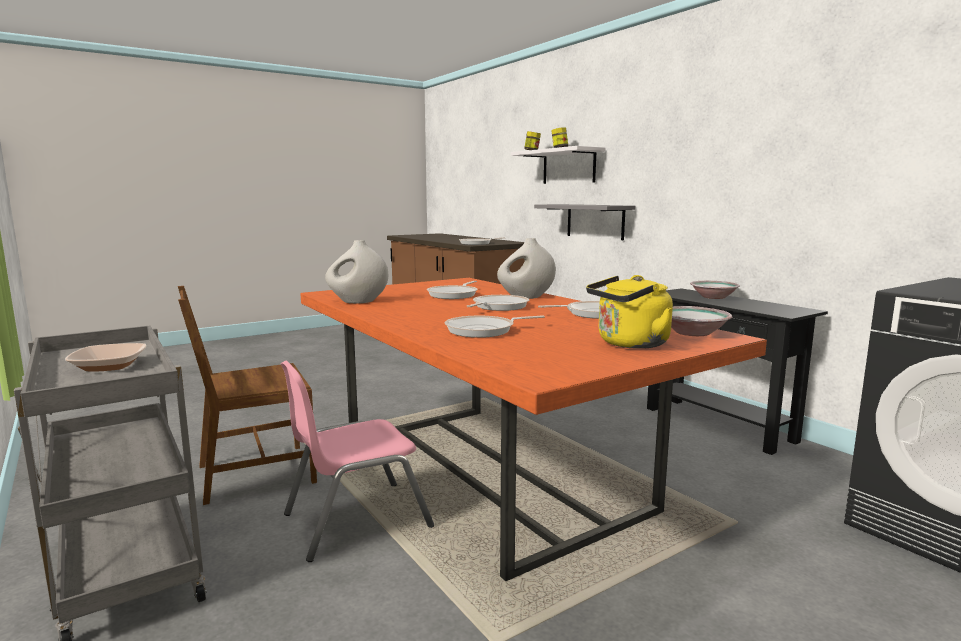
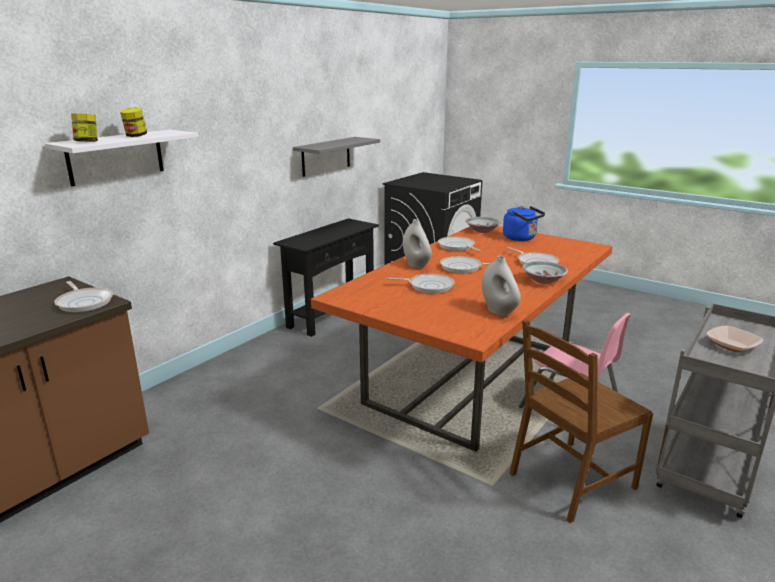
camera: 110 degrees left, 10 degrees up
brown chair [178,286,317,505] -> brown chair turned 105 degrees clockwise [509,320,653,523]
grey shelf [534,204,635,240] -> grey shelf moved to [293,137,380,177]
yellow kettle [586,275,673,349] -> blue kettle [503,206,545,241]
bowl [690,280,740,299] -> bowl moved to [522,261,568,284]

